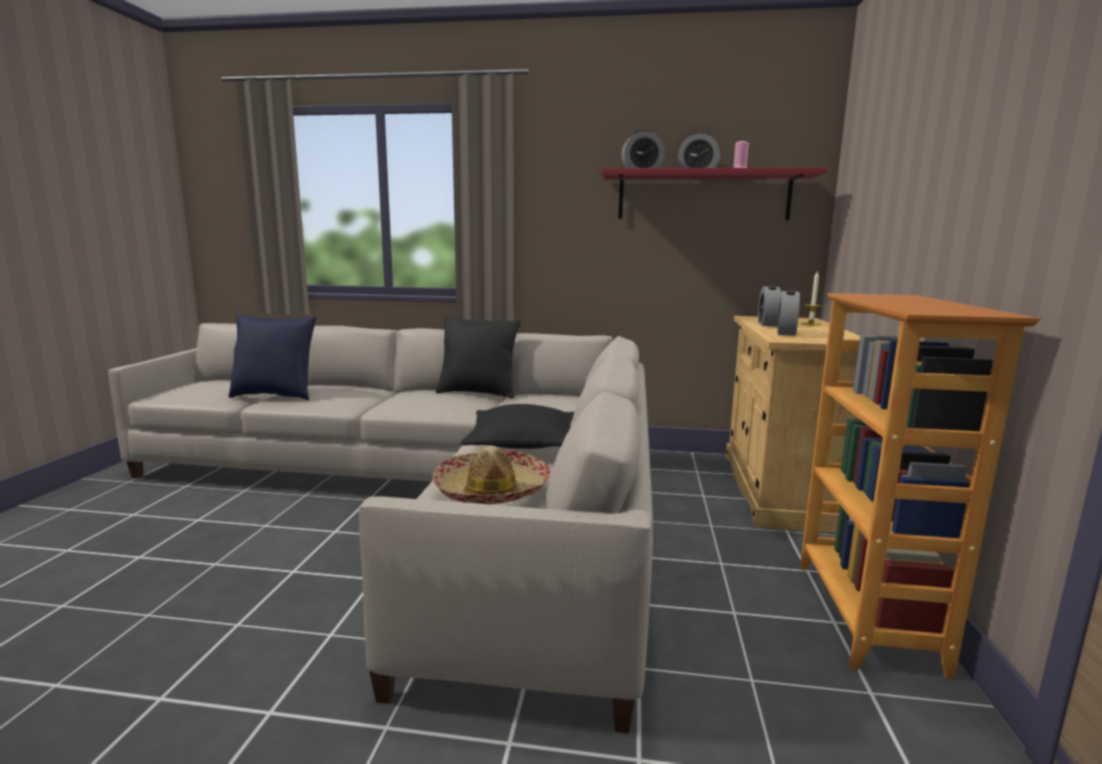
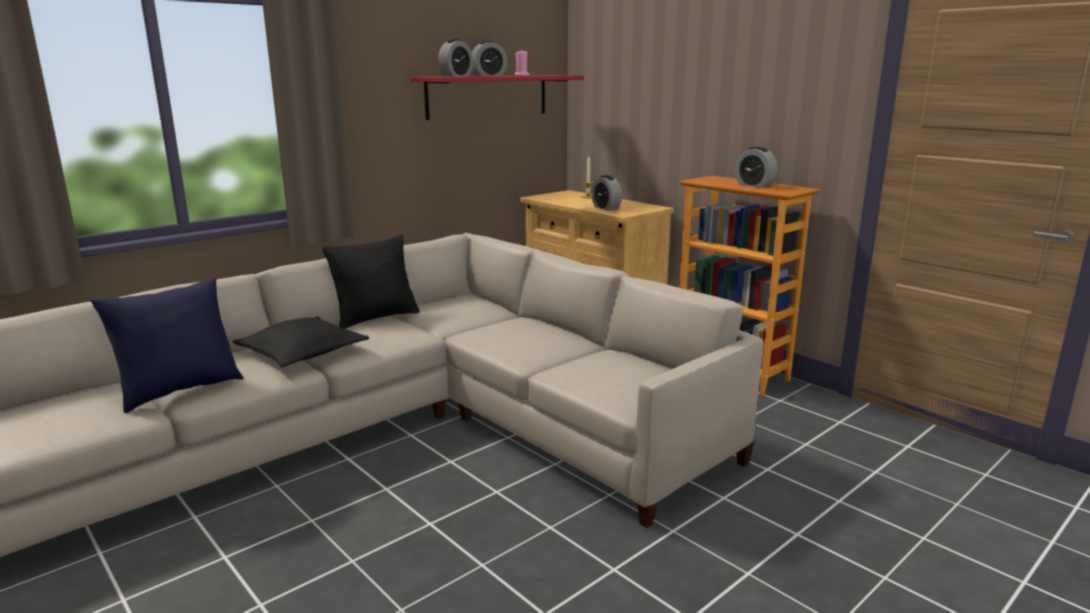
camera: 50 degrees left, 5 degrees up
hat [432,446,551,505] -> none
black pillow [461,404,574,449] -> black pillow moved to [233,317,369,367]
alarm clock [758,285,781,326] -> alarm clock moved to [735,147,778,188]

